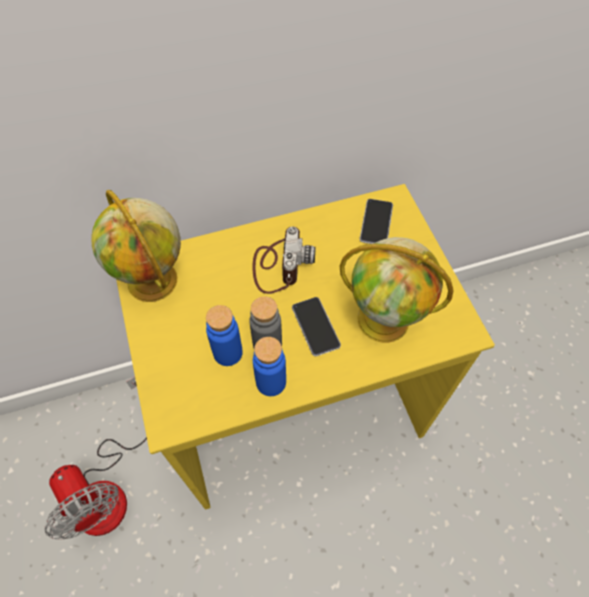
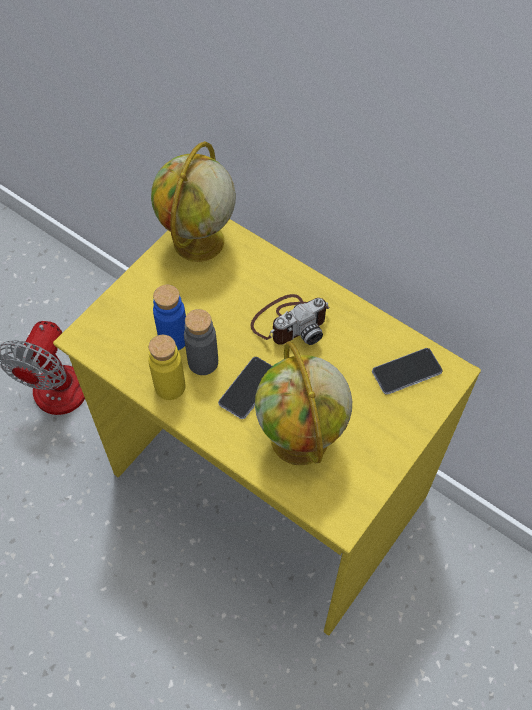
camera: 55 degrees right, 0 degrees up
blue bottle [253,337,286,396] -> yellow bottle [148,335,185,400]

